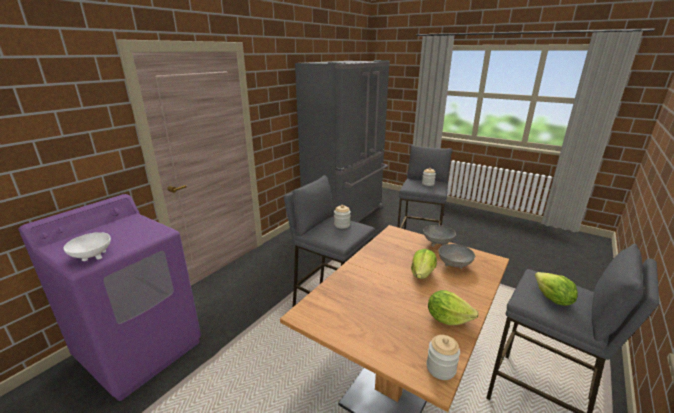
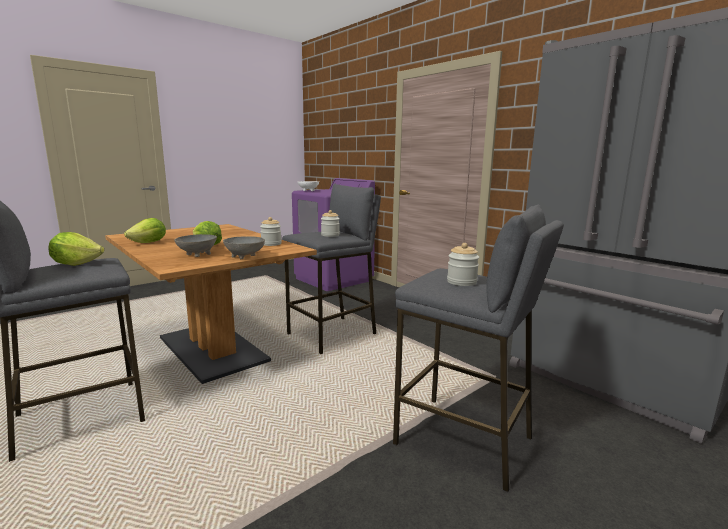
camera: 105 degrees right, 10 degrees down
jar [426,335,460,380] -> jar moved to [260,217,282,246]

